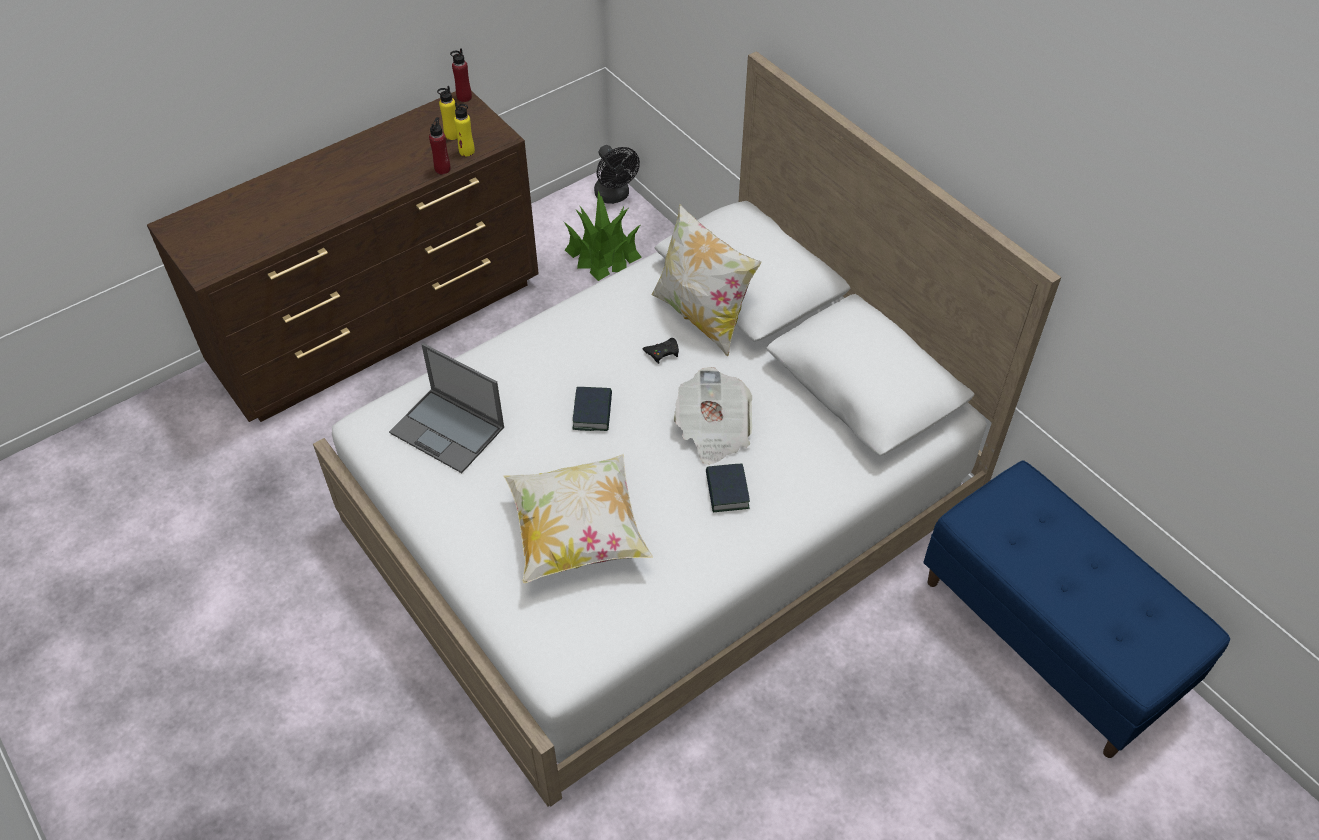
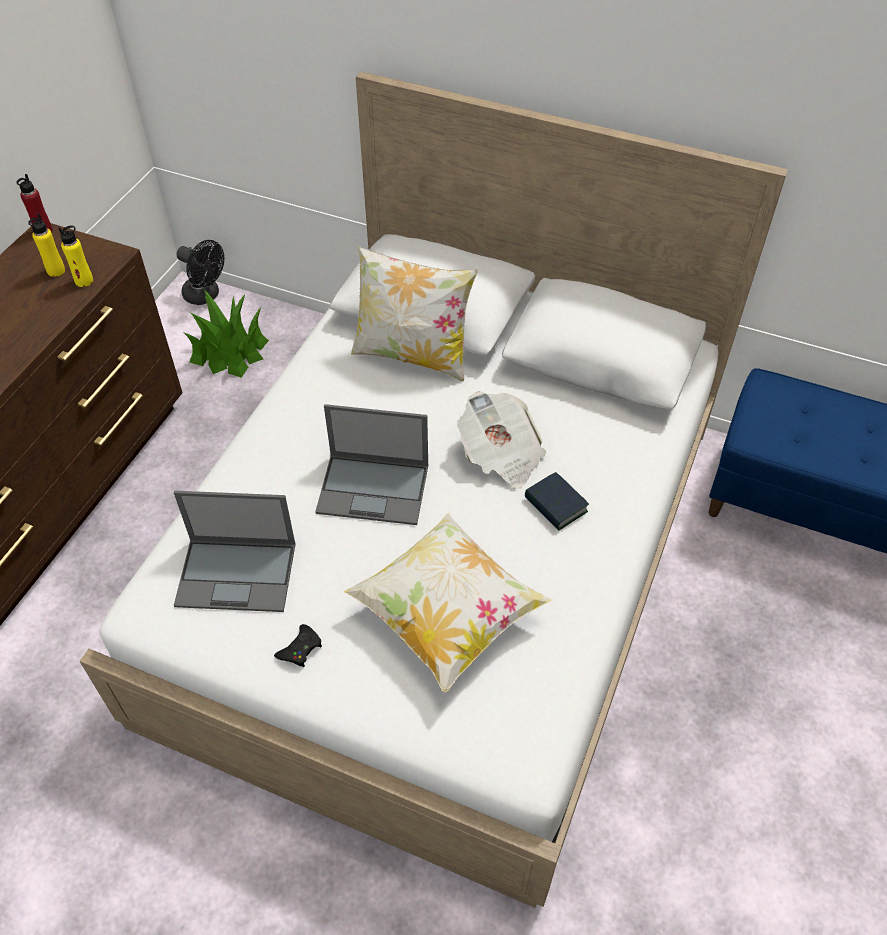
camera: 30 degrees left, 0 degrees up
red bottle [429,117,451,174] -> none
book [572,387,612,431] -> laptop [315,404,428,525]
black game controller [643,338,679,364] -> black game controller moved to [274,624,322,667]

